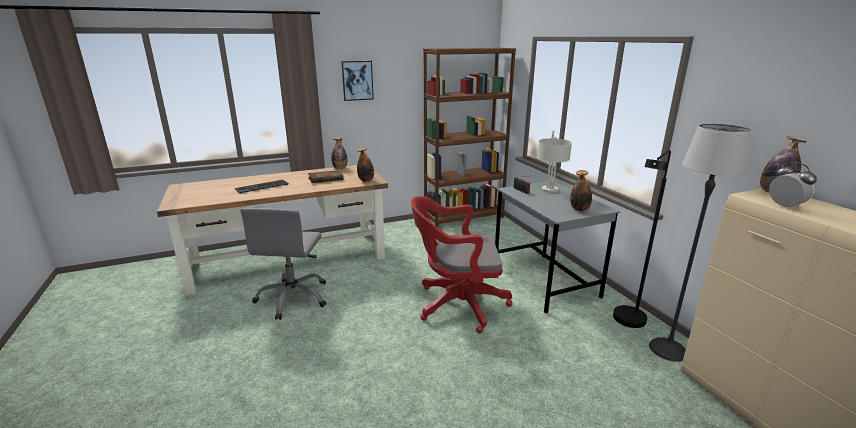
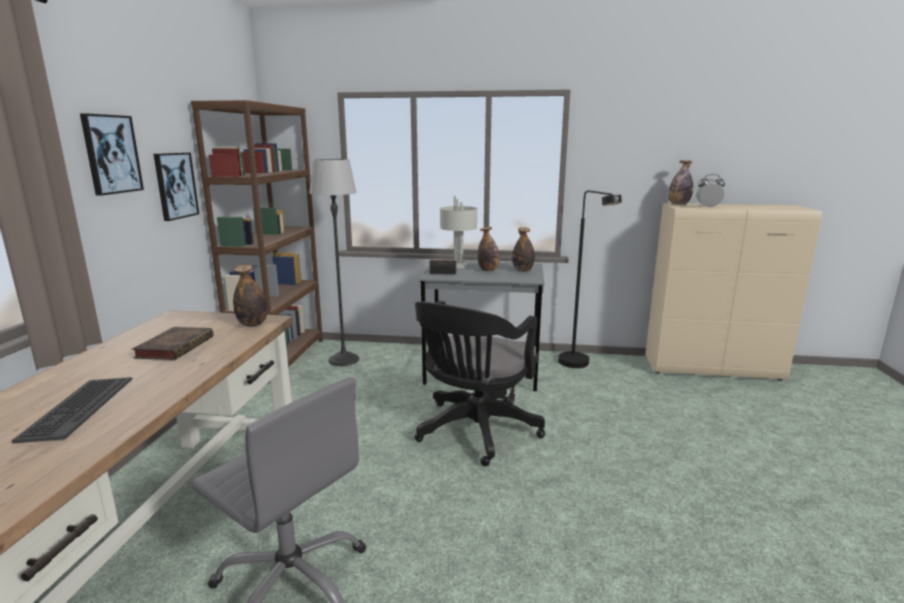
camera: 60 degrees left, 5 degrees down
bottle [331,138,347,169] -> bottle moved to [478,227,500,271]
red office chair [411,196,513,333] -> black office chair [415,301,545,467]
floor lamp [649,124,753,362] -> floor lamp moved to [309,159,359,366]
none -> picture [153,152,199,221]

